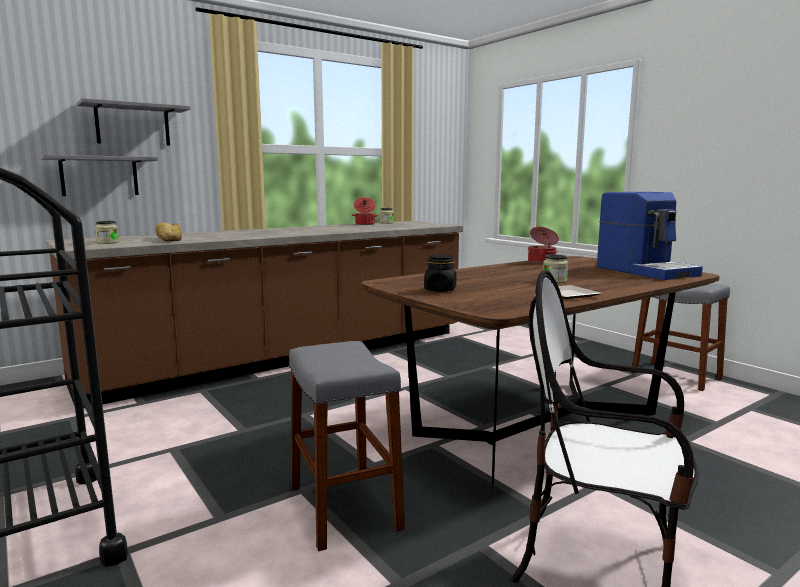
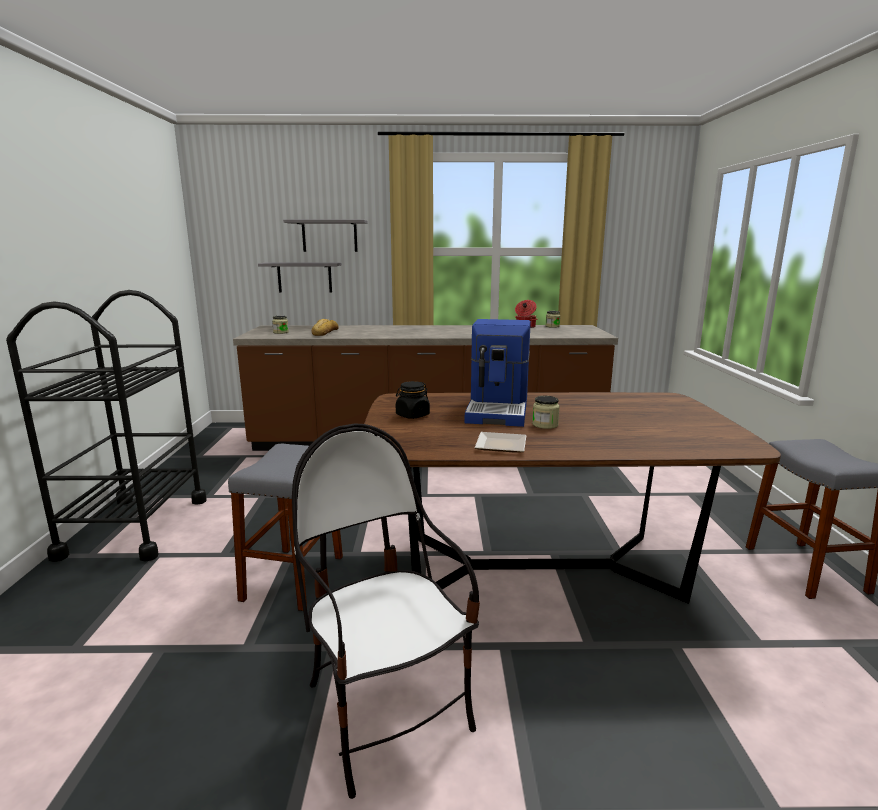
camera: 35 degrees right, 5 degrees up
cooking pot [528,227,559,264] -> none
coffee machine [597,192,703,280] -> coffee machine moved to [465,319,531,427]

